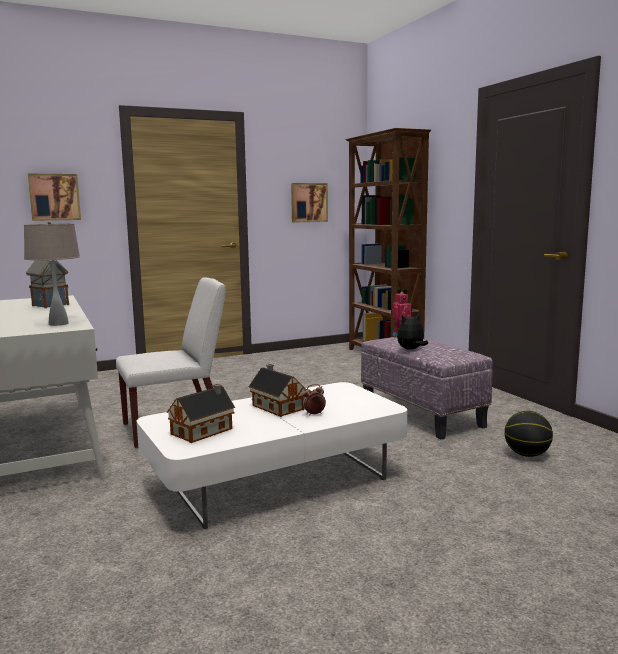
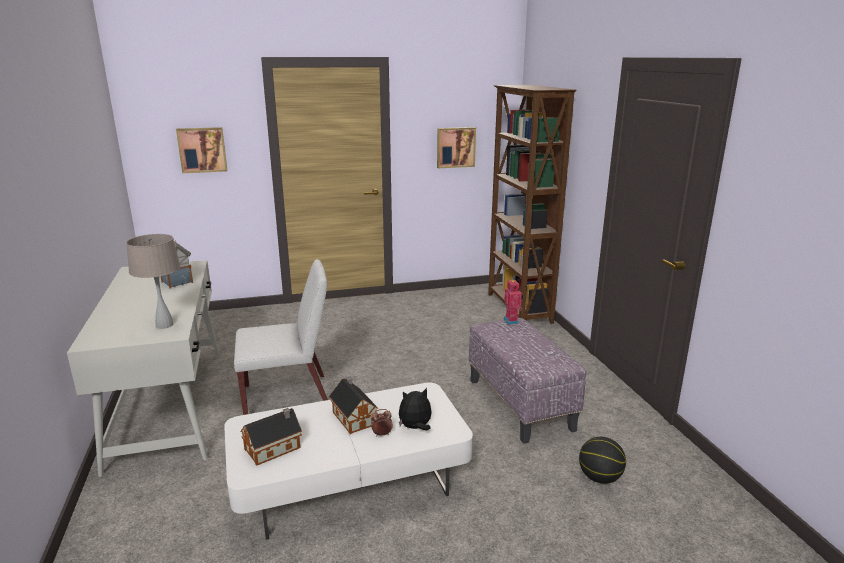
camera: 10 degrees right, 10 degrees up
plush toy [397,314,428,350] -> plush toy moved to [399,388,432,430]

